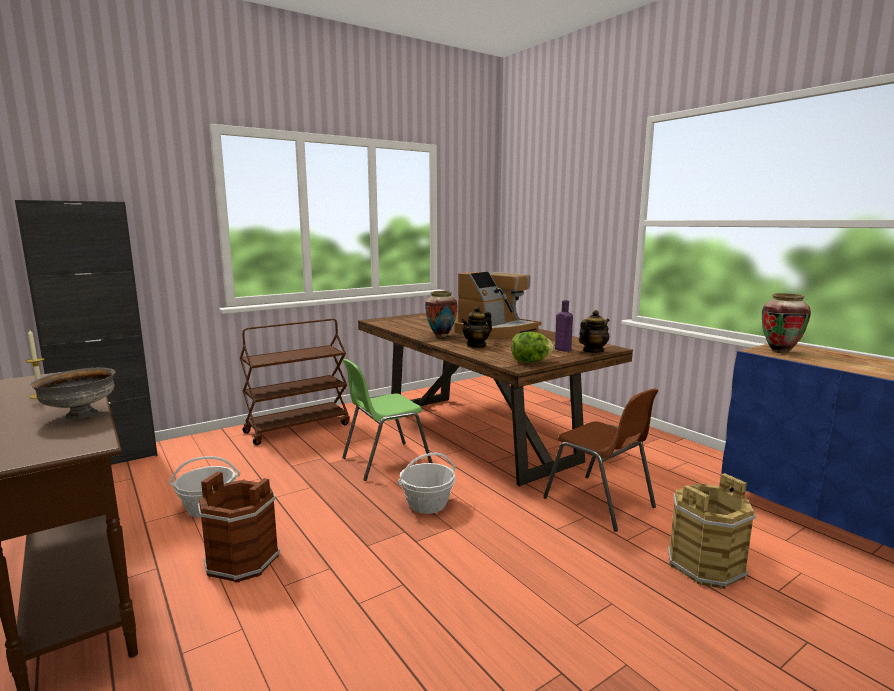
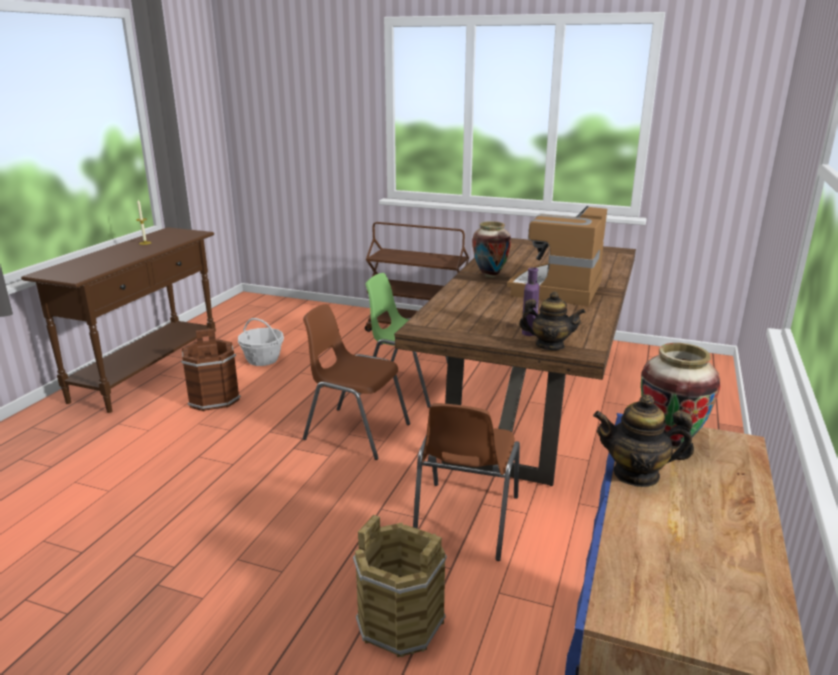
camera: 55 degrees right, 10 degrees up
black cabinet [15,200,157,465] -> none
grey bowl [30,368,115,419] -> none
basket [398,453,456,514] -> brown chair [303,304,410,460]
coffee machine [455,272,541,339] -> coffee machine turned 105 degrees clockwise [507,206,607,306]
teapot [461,306,492,348] -> teapot moved to [593,394,694,487]
lettuce [511,332,554,363] -> none

